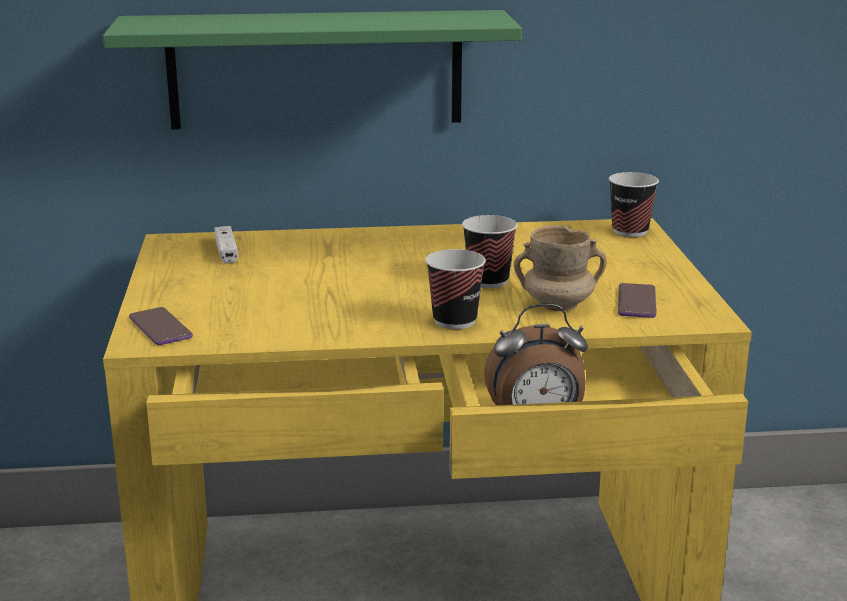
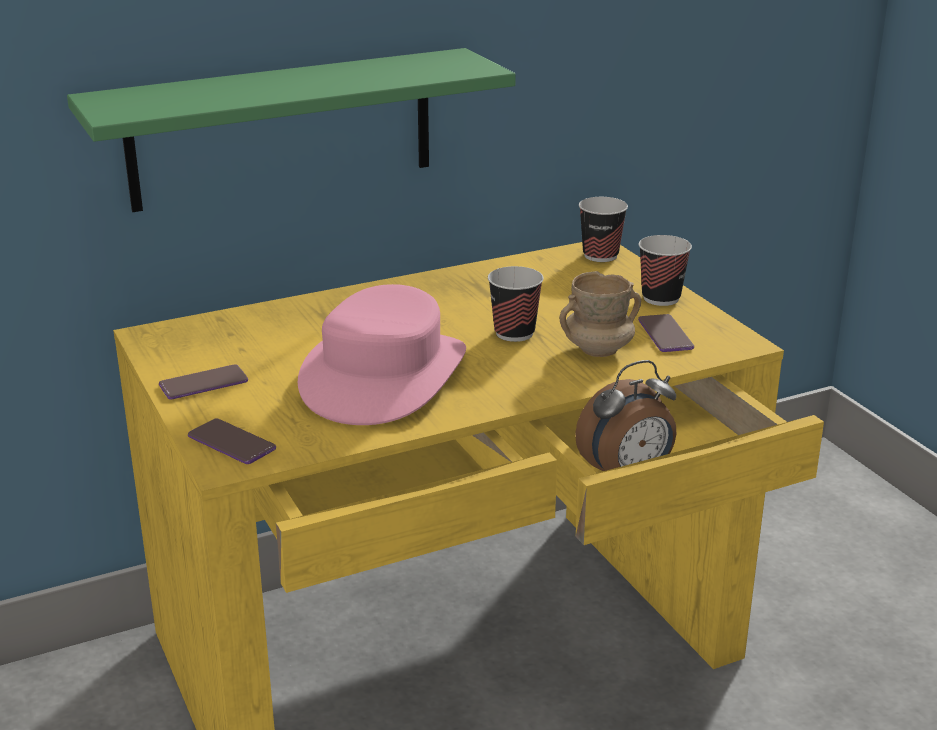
camera: 20 degrees left, 5 degrees up
white game controller [214,226,238,263] -> none
cup [426,249,486,329] -> cup moved to [639,235,692,306]
none -> phone [159,364,248,400]
none -> pink hat [298,284,466,425]

